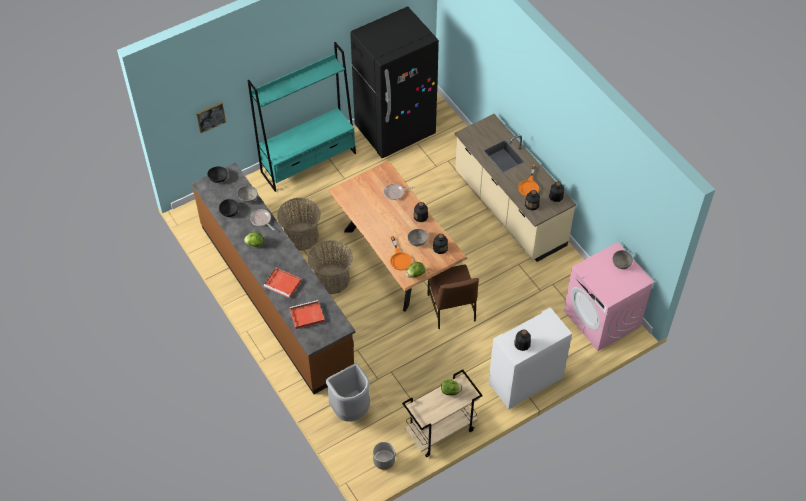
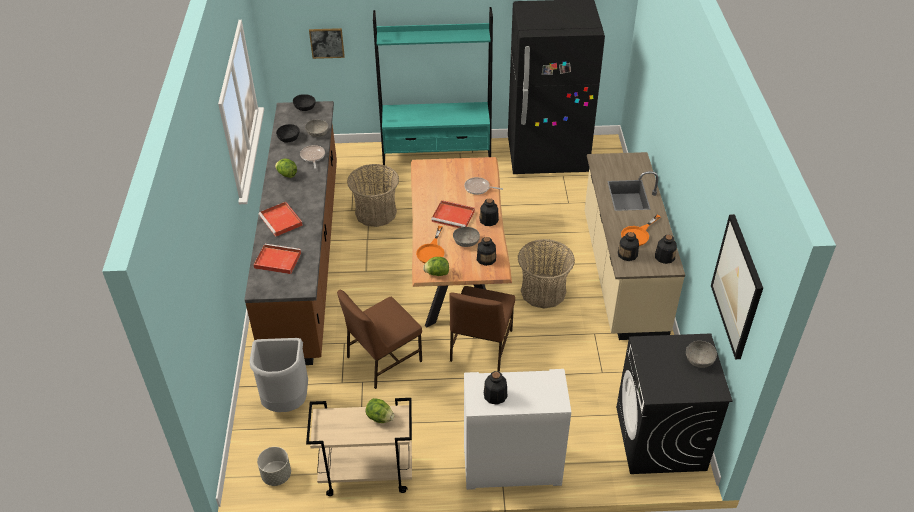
camera: 30 degrees right, 10 degrees down
basket [308,240,353,294] -> basket moved to [518,239,575,309]
pink washing machine [564,242,654,351] -> black washing machine [616,333,733,474]
none -> brown chair [337,290,422,389]
none -> red tray [431,200,475,228]
none -> picture [711,214,763,359]

